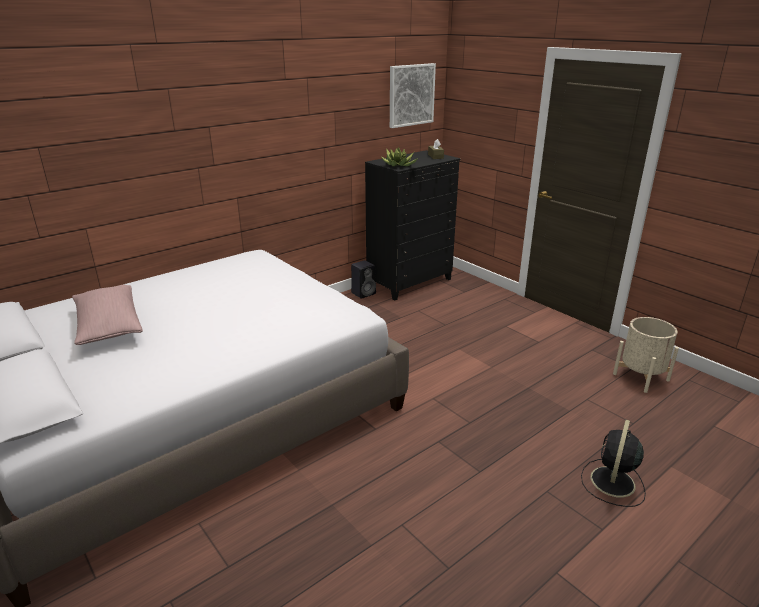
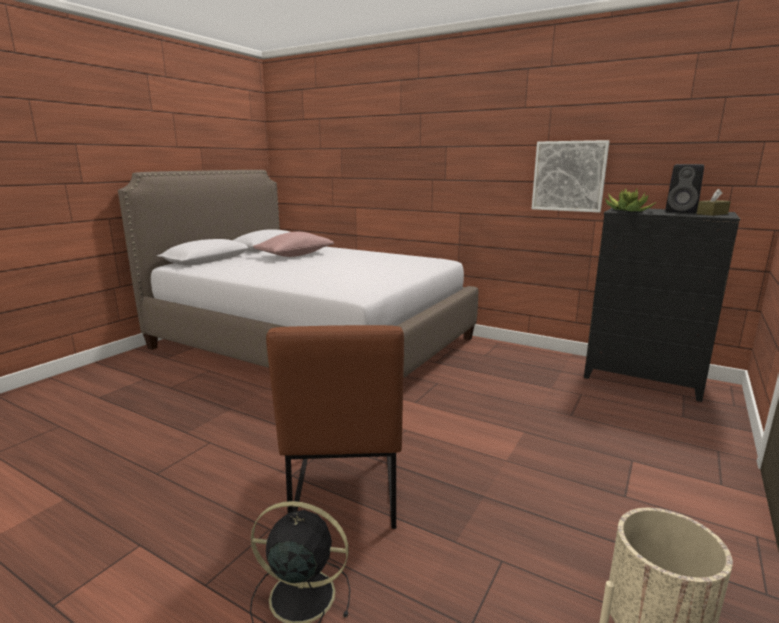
camera: 70 degrees right, 10 degrees down
black speaker [351,260,376,299] -> black speaker moved to [665,164,704,213]
picture [390,63,436,128] -> picture moved to [532,140,609,213]
none -> brown chair [266,325,404,529]

